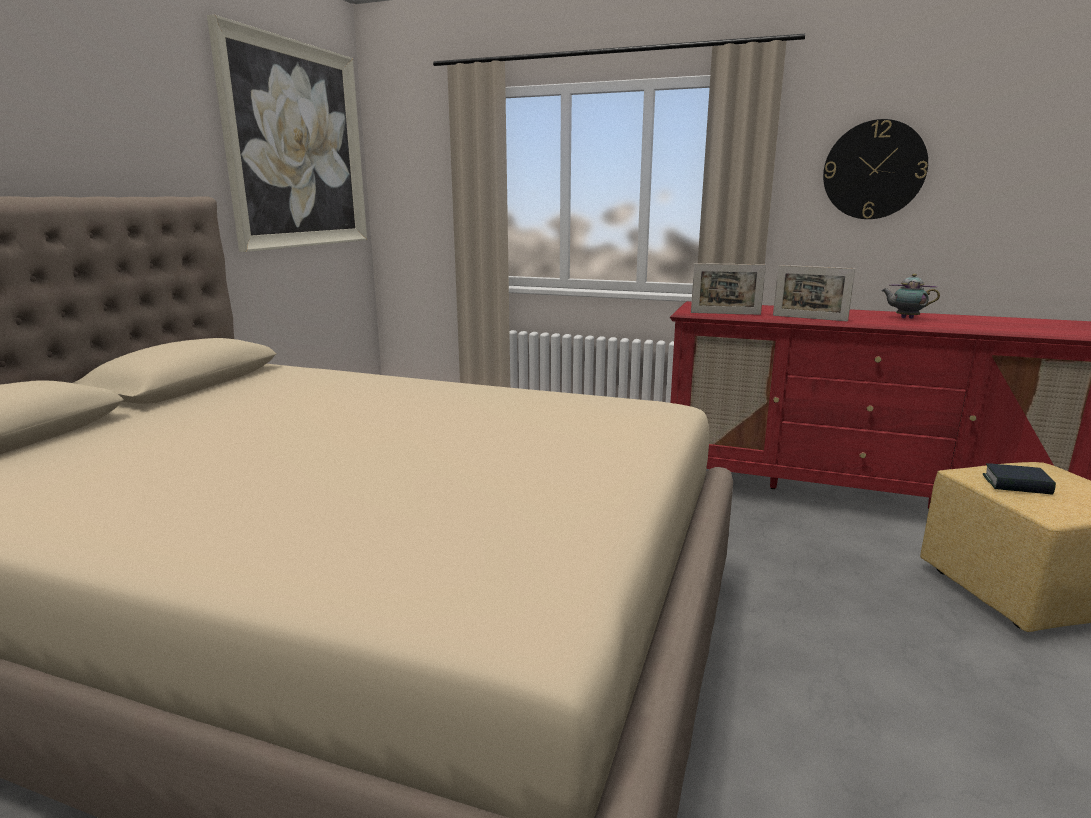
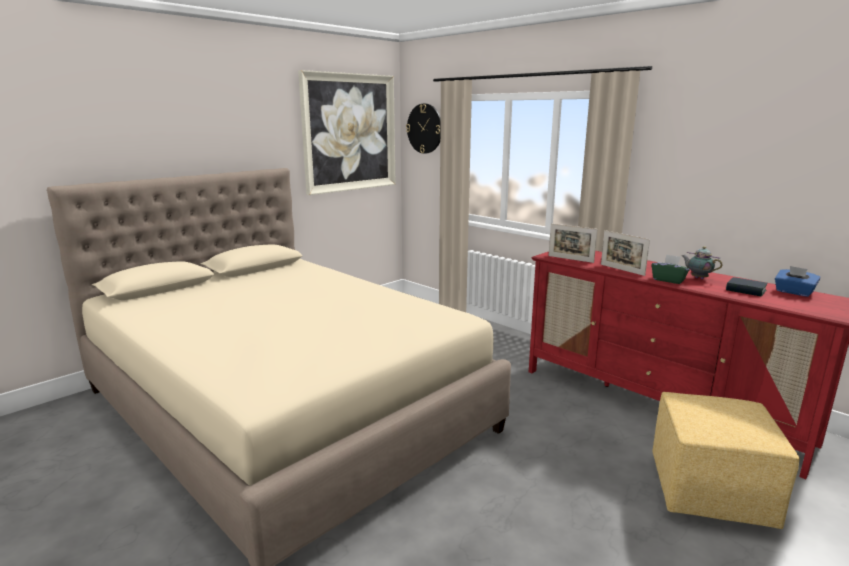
camera: 25 degrees right, 0 degrees up
wall clock [823,119,928,219] -> wall clock moved to [406,104,441,154]
book [983,463,1056,495] -> book moved to [726,277,768,297]
none -> green tissue box [652,254,690,284]
none -> blue tissue box [775,266,820,297]

